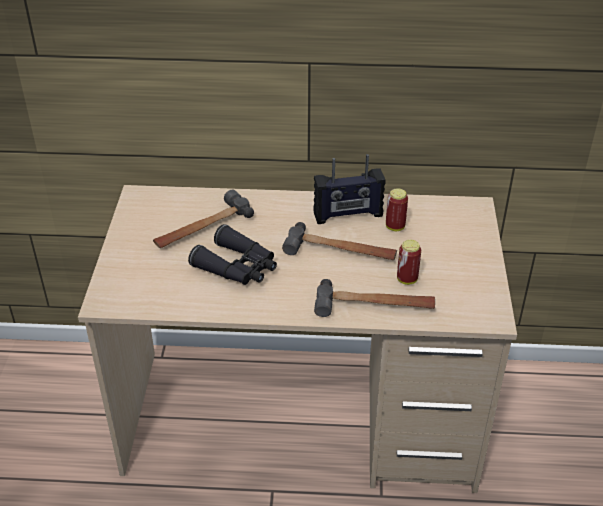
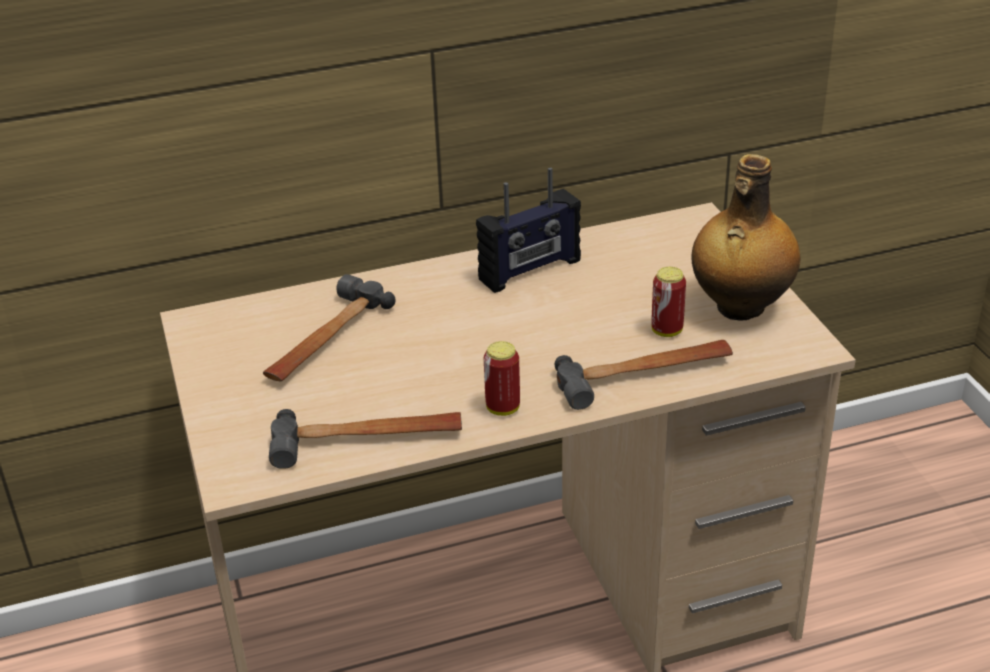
camera: 20 degrees left, 5 degrees down
black binoculars [188,224,277,285] -> none
hammer [282,222,397,260] -> hammer moved to [269,409,462,469]
can [386,188,408,231] -> can moved to [484,341,520,416]
none -> bottle [691,154,800,321]

